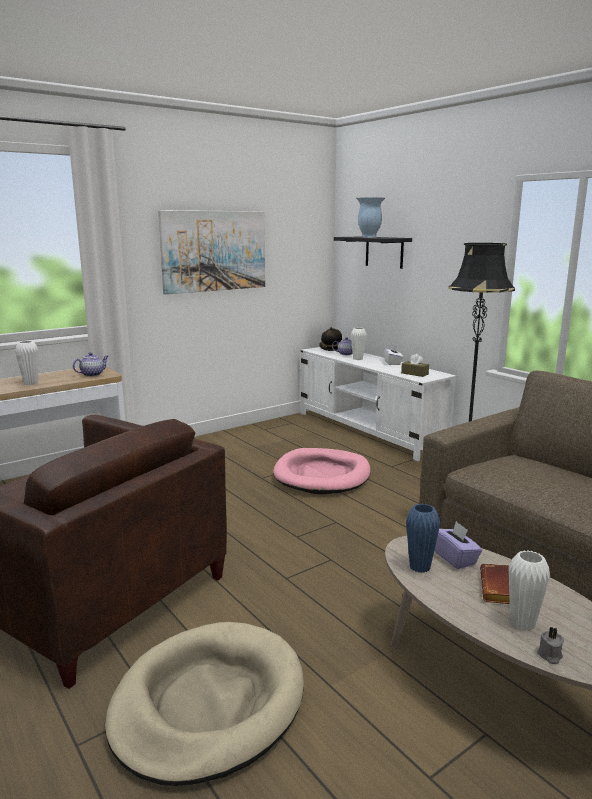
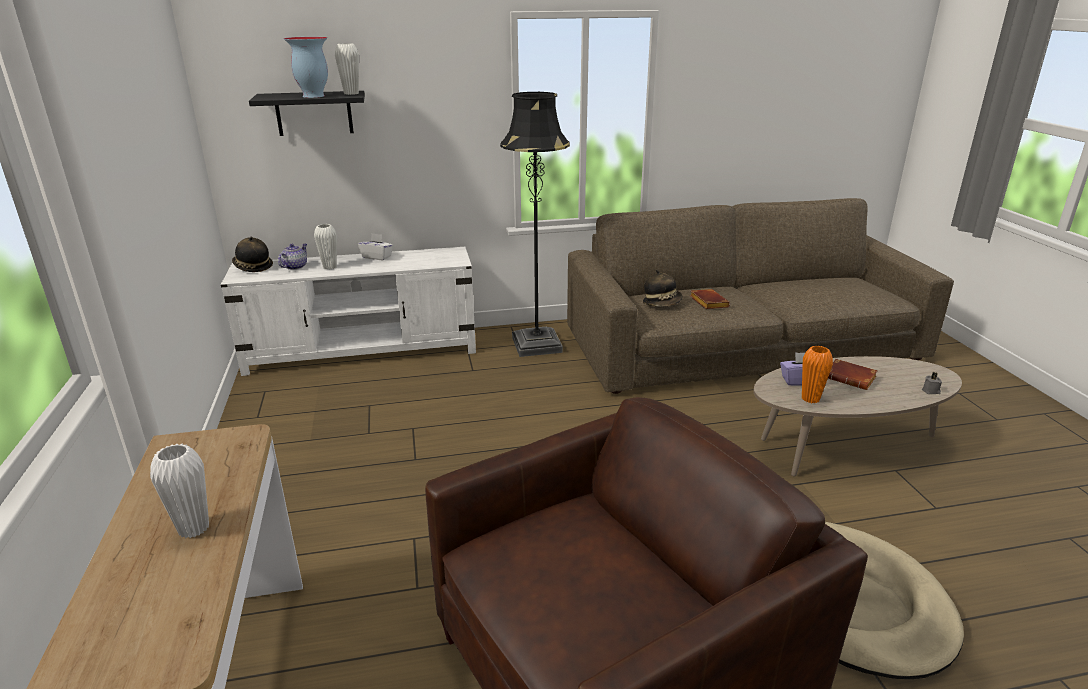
camera: 65 degrees left, 10 degrees up
teapot [73,352,108,377] -> none
picture [158,210,265,294] -> none
pink dog bed [273,448,371,494] -> none
brown tissue box [401,354,429,377] -> none
blue vase [406,504,440,573] -> orange vase [802,346,833,403]
white vase [509,550,550,631] -> white vase moved to [335,43,359,95]
none -> hat [643,269,683,307]
none -> brown book [690,289,730,309]

